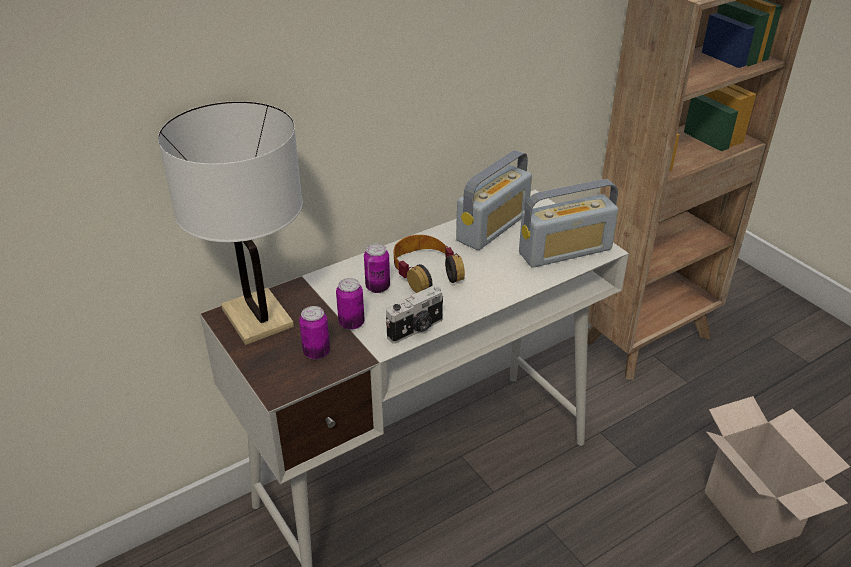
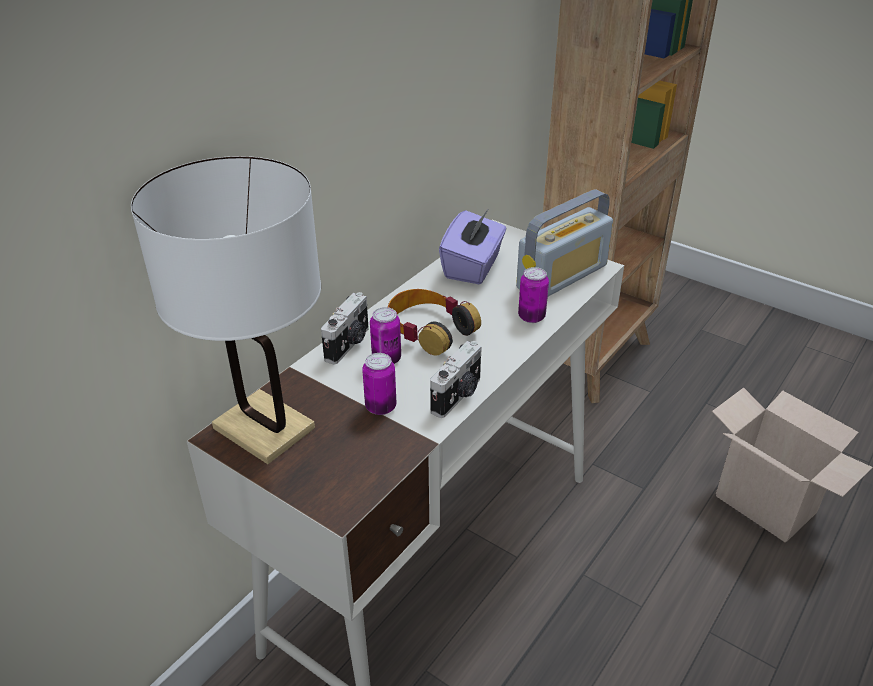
camera: 20 degrees left, 0 degrees up
can [299,306,330,360] -> can moved to [518,267,549,323]
radio [456,150,532,250] -> purple tissue box [439,210,506,284]
none -> camera [321,292,369,364]

